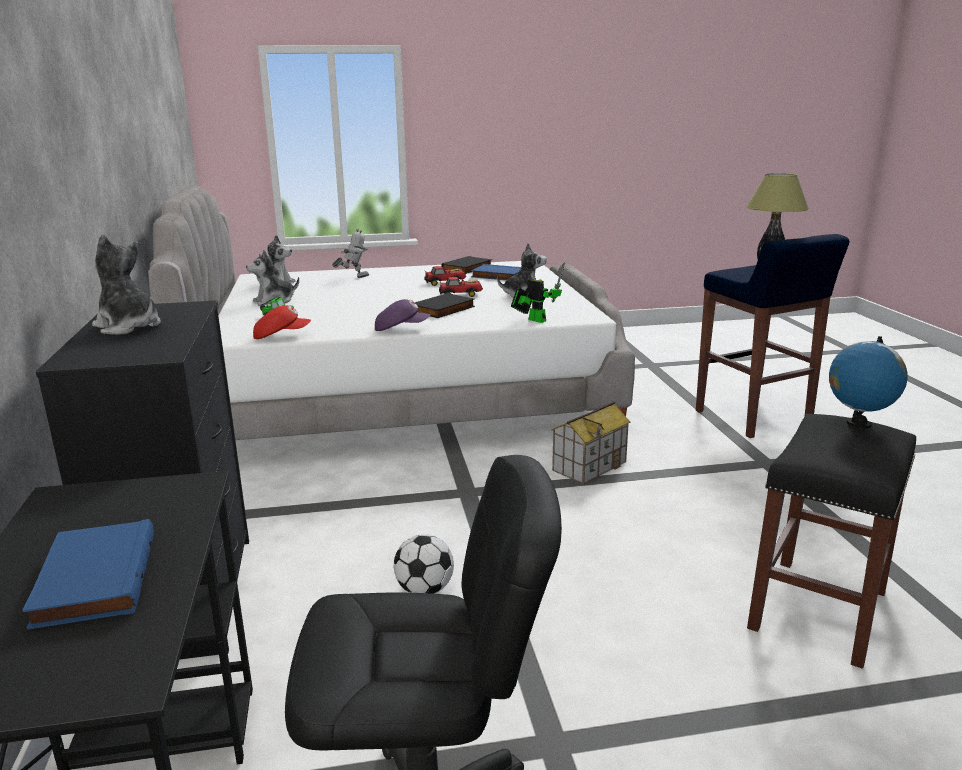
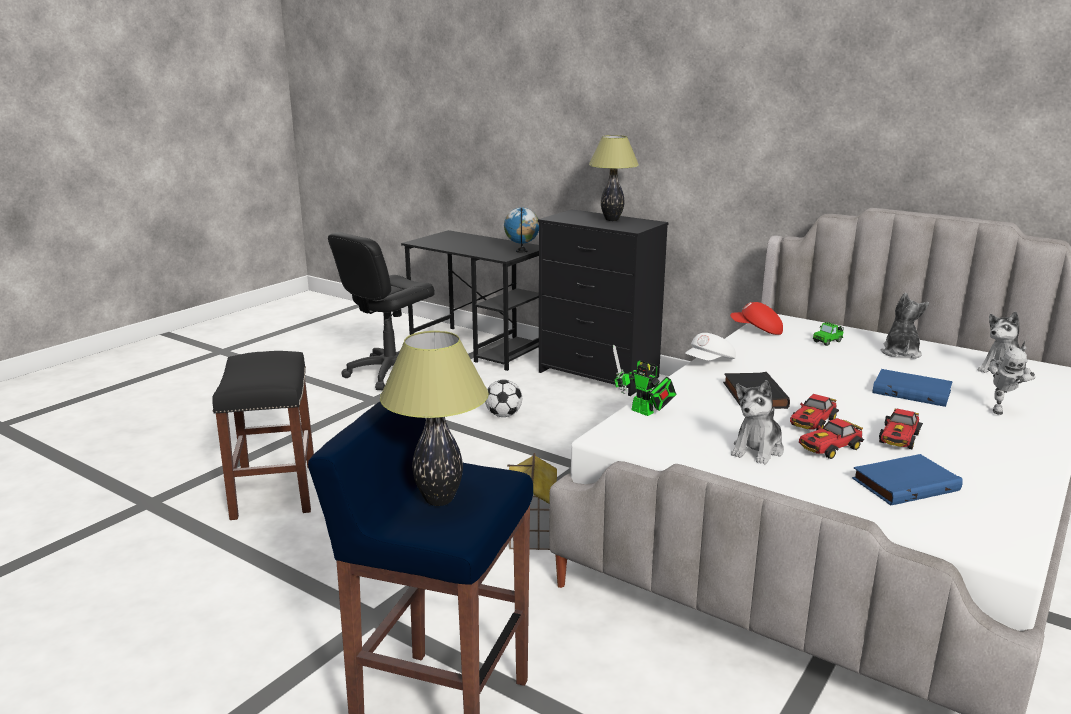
camera: 135 degrees right, 0 degrees up
blue book [22,519,154,630] -> blue book moved to [872,369,953,407]
plush toy [92,234,161,335] -> table lamp [589,135,639,221]
red cap [253,306,311,339] -> red cap turned 75 degrees clockwise [730,302,783,335]
purple cap [375,299,430,331] -> white cap [685,333,736,360]
black book [441,256,492,274] -> none
toy robot [511,262,565,323] -> toy robot turned 45 degrees clockwise [613,344,676,416]
globe [829,336,908,429] -> globe moved to [504,207,539,253]
none -> toy car [799,418,864,459]

